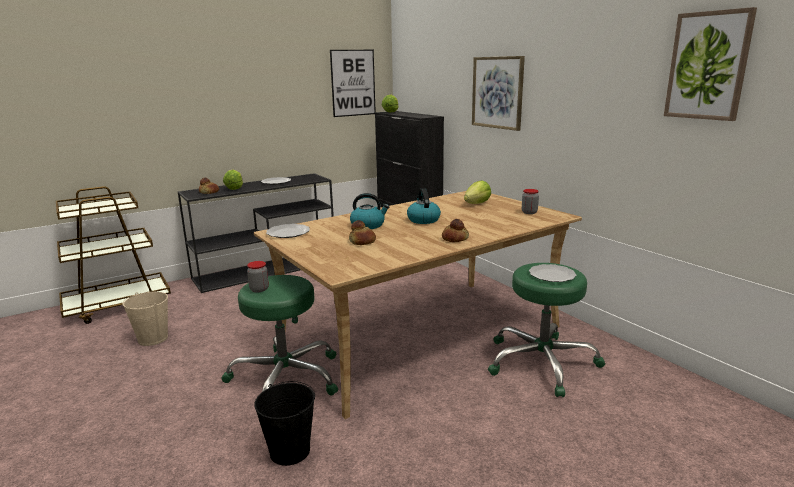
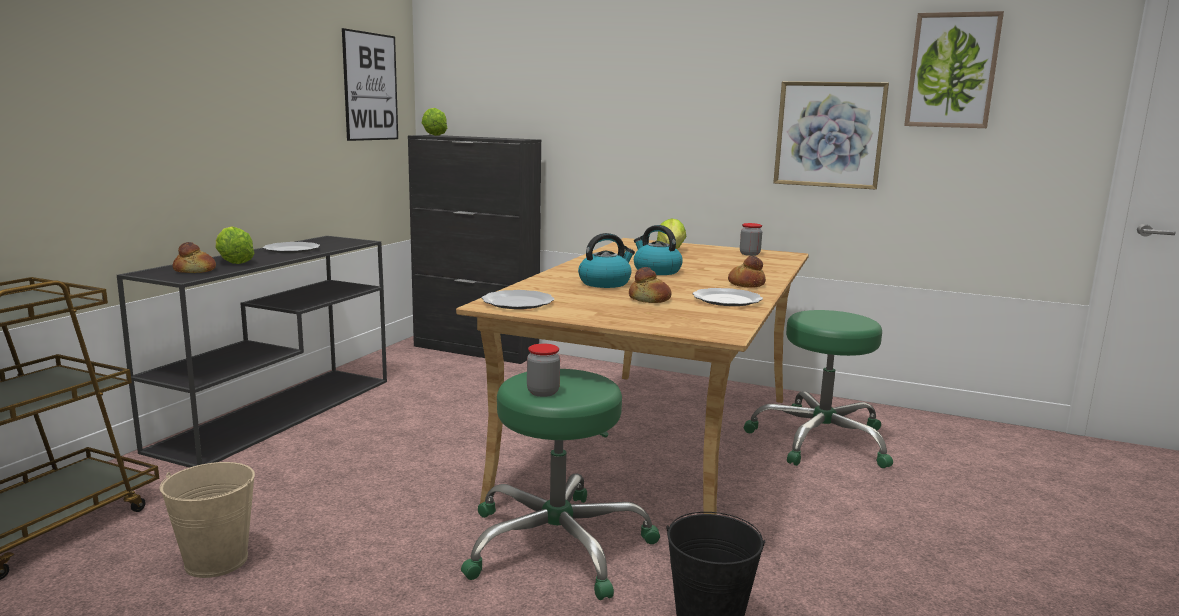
camera: 35 degrees left, 5 degrees down
picture [472,56,525,131] -> picture moved to [773,81,889,190]
plate [529,264,576,282] -> plate moved to [692,288,763,306]

